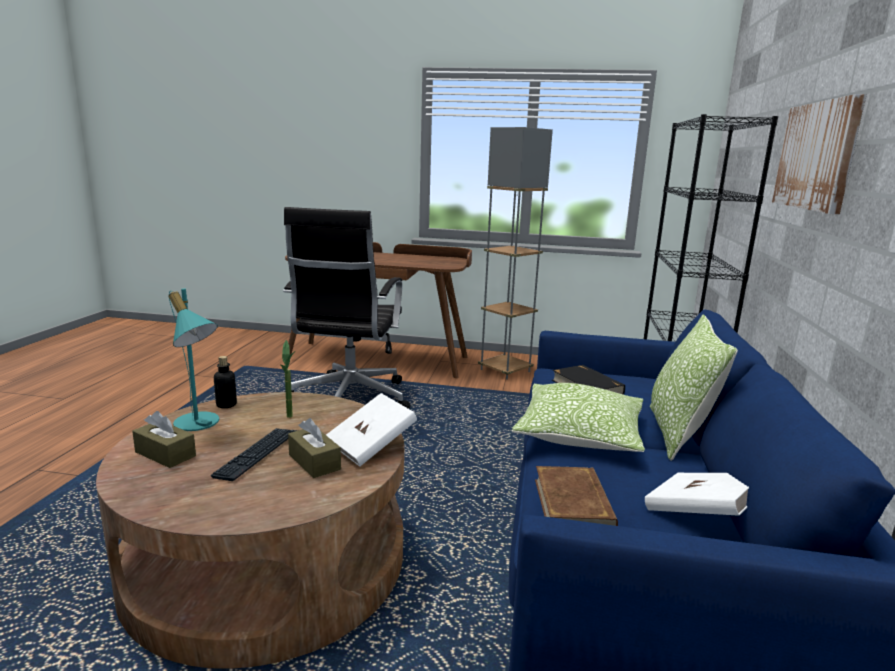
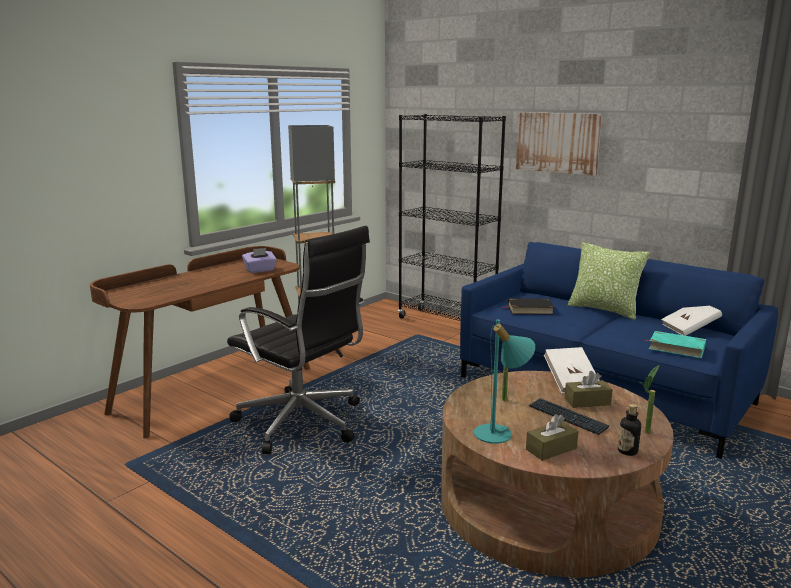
camera: 60 degrees left, 0 degrees up
bottle [214,356,237,408] -> bottle moved to [618,404,641,456]
pillow [512,383,645,452] -> none
brown book [535,466,618,526] -> turquoise book [645,331,706,358]
none -> purple tissue box [242,248,277,273]
none -> potted plant [639,365,659,434]

